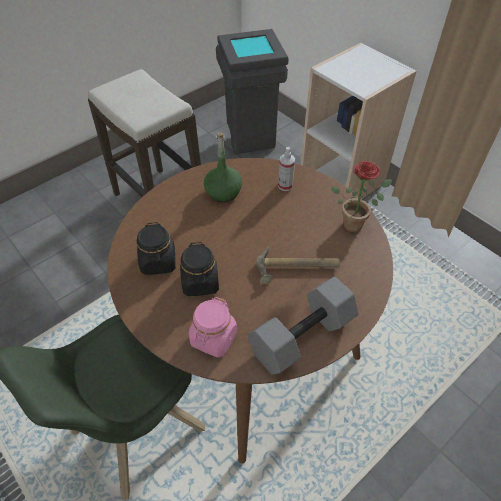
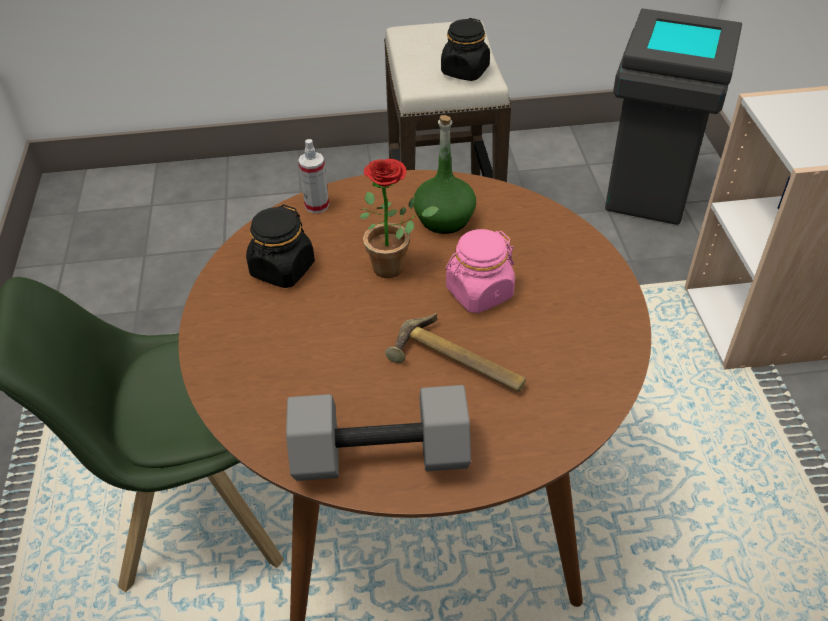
camera: 35 degrees right, 5 degrees down
black jar [180,242,219,296] -> black jar moved to [441,18,490,81]
pink jar [189,297,237,358] -> pink jar moved to [446,229,515,313]
spray bottle [278,147,295,191] -> spray bottle moved to [298,139,329,213]
potted plant [331,161,392,232] -> potted plant moved to [359,159,439,278]

